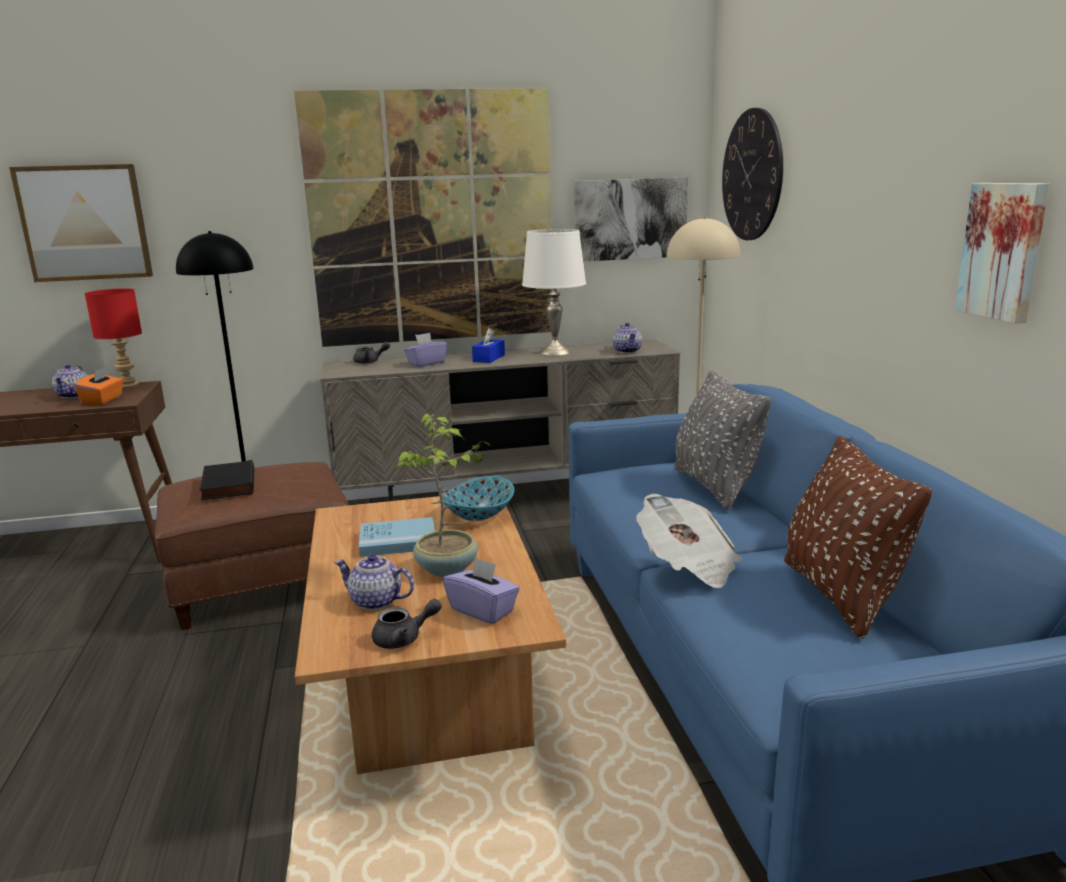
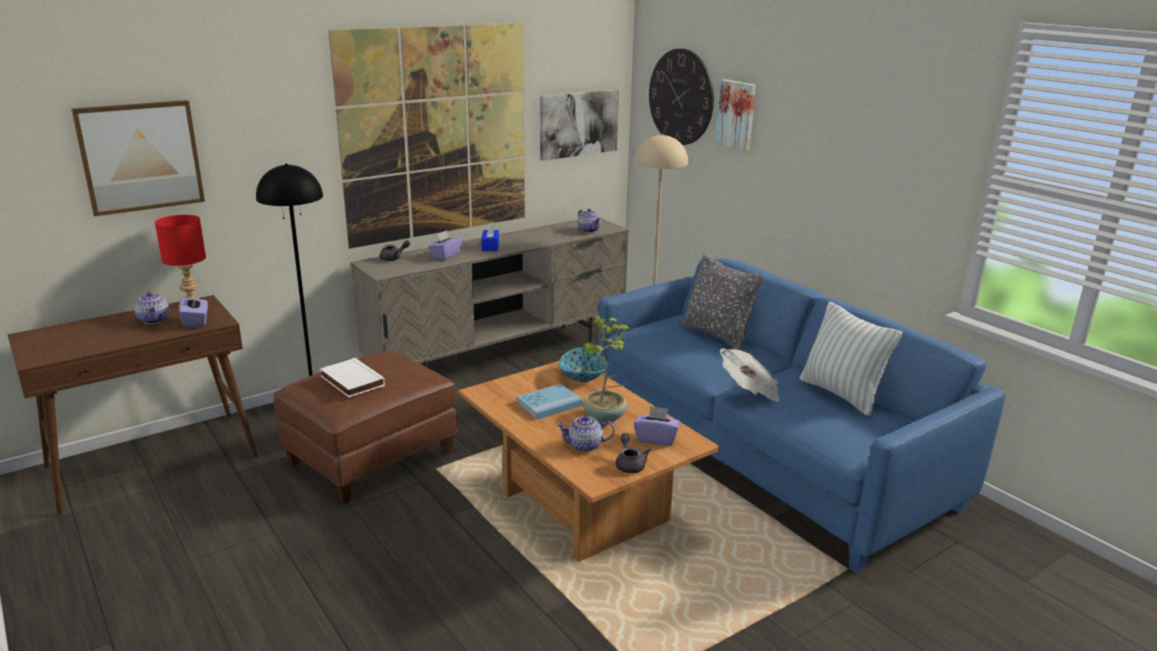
camera: 25 degrees left, 5 degrees up
orange tissue box [74,367,124,405] -> purple tissue box [179,292,208,329]
black book [199,460,254,500] -> white book [320,358,385,397]
grey teapot [372,599,442,649] -> grey teapot turned 60 degrees counterclockwise [616,433,651,473]
white table lamp [522,229,586,356] -> none
brown pillow [784,436,932,638] -> white pillow [799,302,902,416]
picture [955,183,1049,324] -> picture moved to [716,79,756,151]

